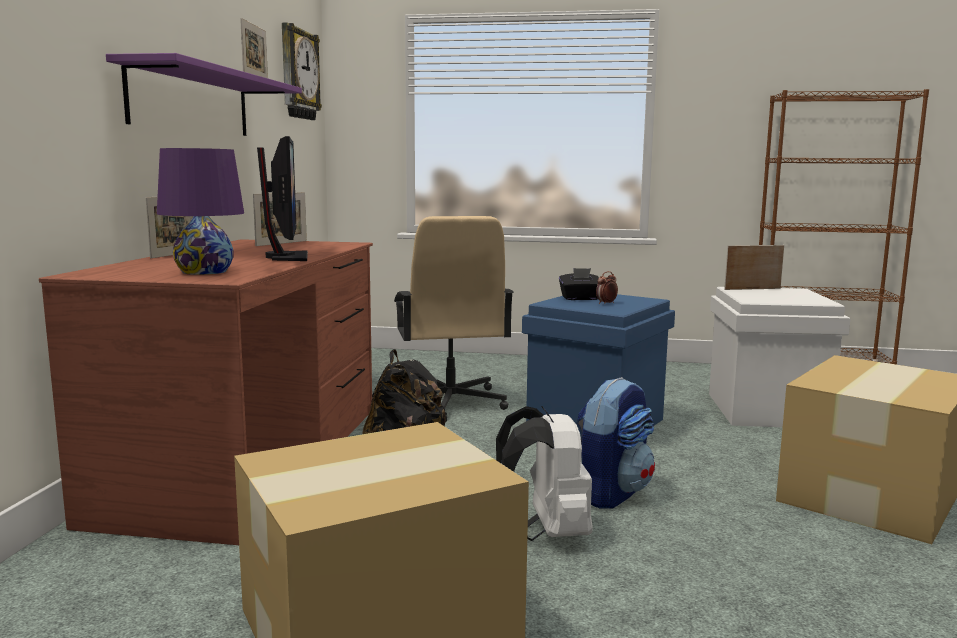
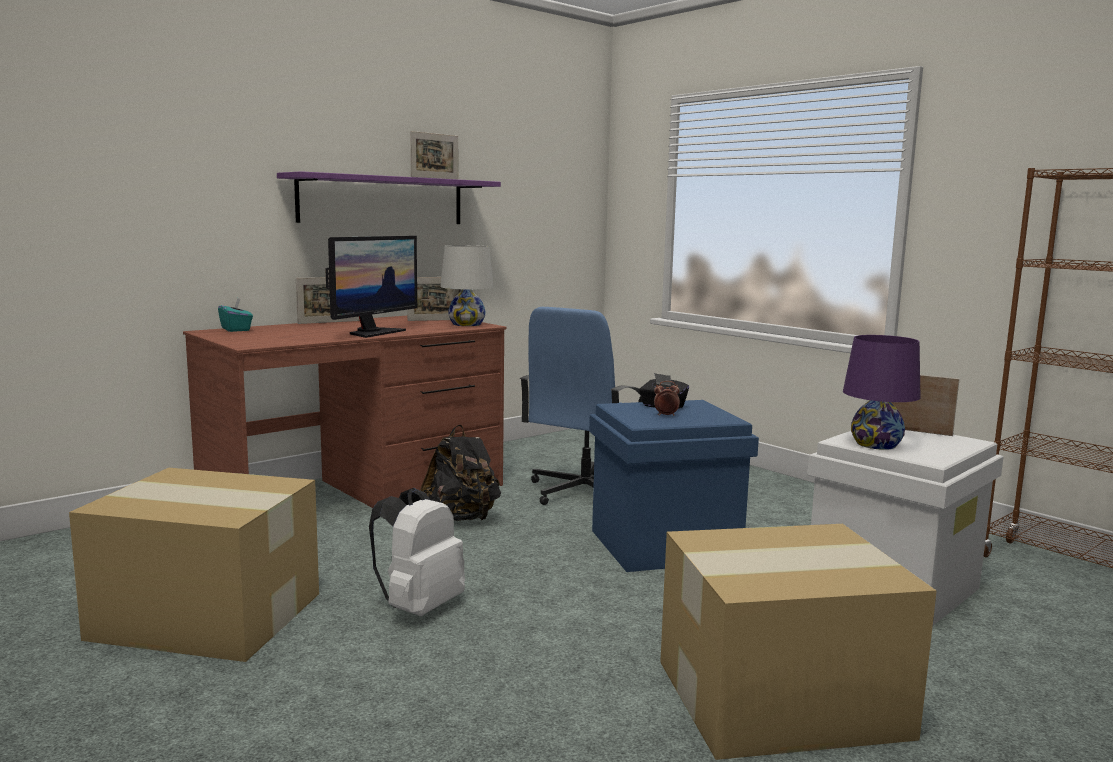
camera: 40 degrees right, 0 degrees up
purple table lamp [157,148,244,275] -> purple table lamp moved to [843,335,921,450]
wall clock [282,22,322,120] -> none
beige office chair [394,216,514,416] -> blue office chair [520,307,643,505]
backpack [576,377,655,509] -> none
none -> turquoise tissue box [218,298,253,332]
none -> white table lamp [440,245,494,326]

